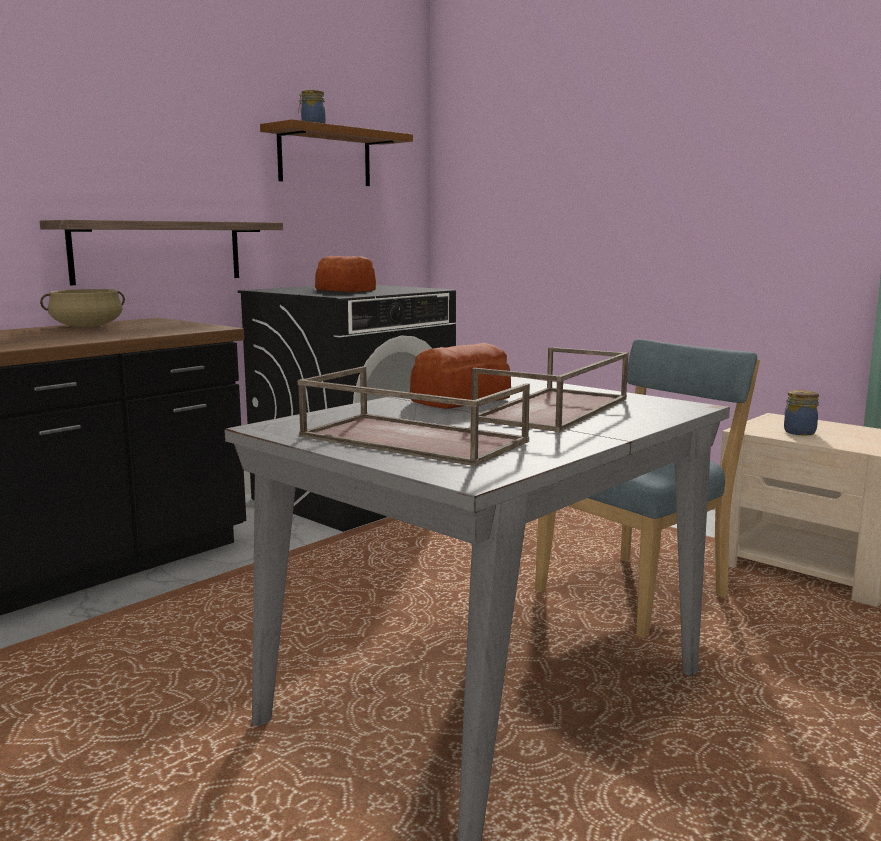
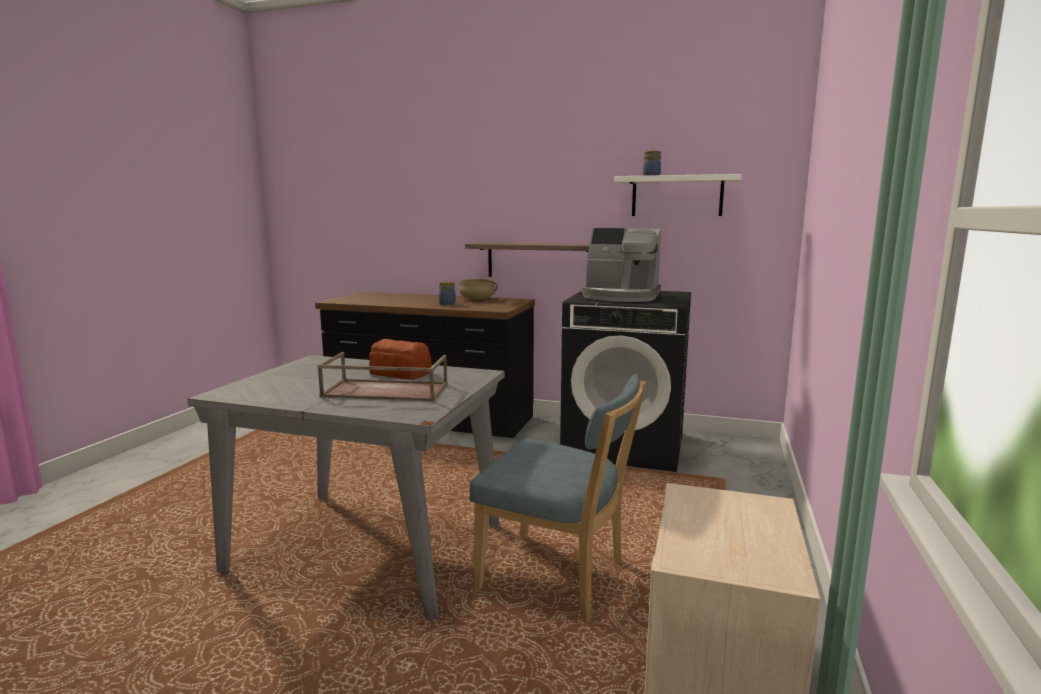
camera: 65 degrees right, 0 degrees up
brown shelf [260,119,413,186] -> white shelf [614,174,742,216]
brown tray [298,366,530,466] -> none
bread [315,256,376,292] -> coffee machine [581,228,661,302]
jar [784,390,819,435] -> jar moved to [439,281,456,305]

